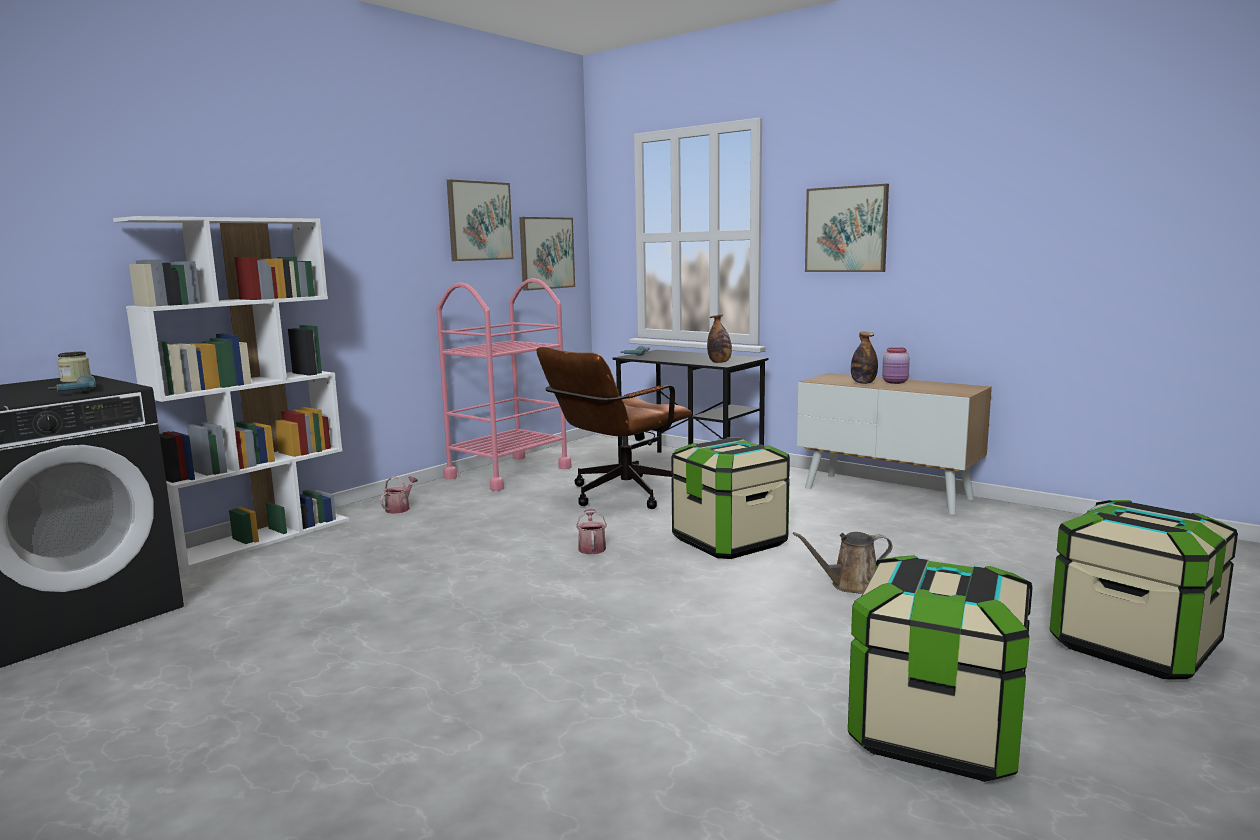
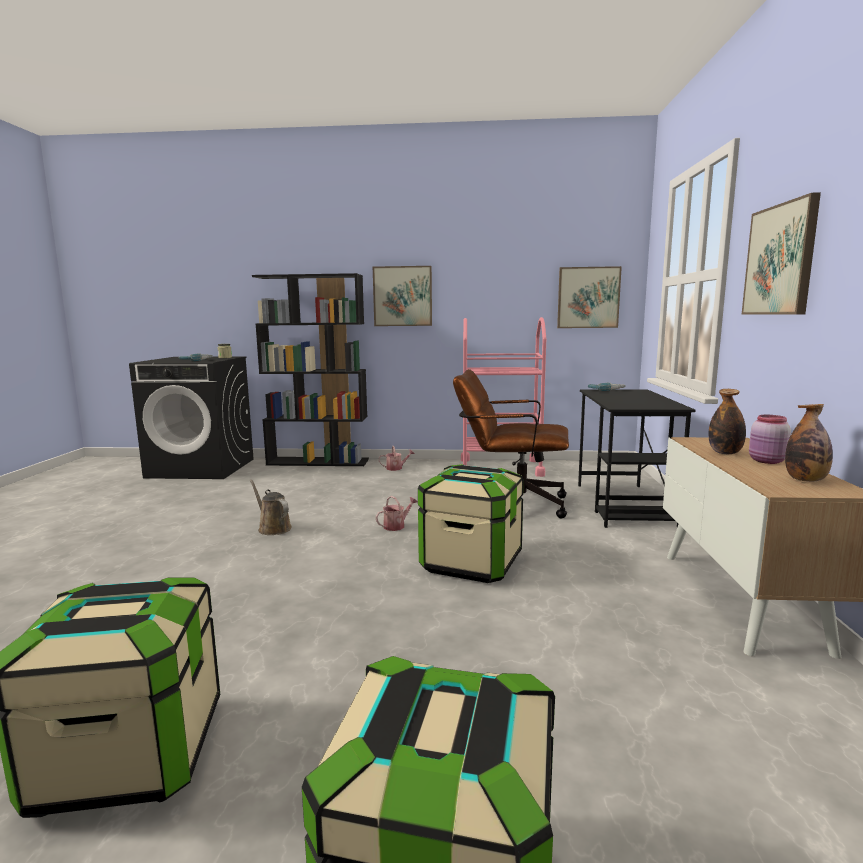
camera: 55 degrees right, 0 degrees up
white bookcase [113,216,349,570] -> black bookcase [252,273,369,466]
picture [447,179,514,261] -> picture moved to [373,266,432,326]
bottle [707,314,732,363] -> bottle moved to [785,404,833,482]
brown watering can [793,532,892,594] -> brown watering can moved to [250,479,292,535]

